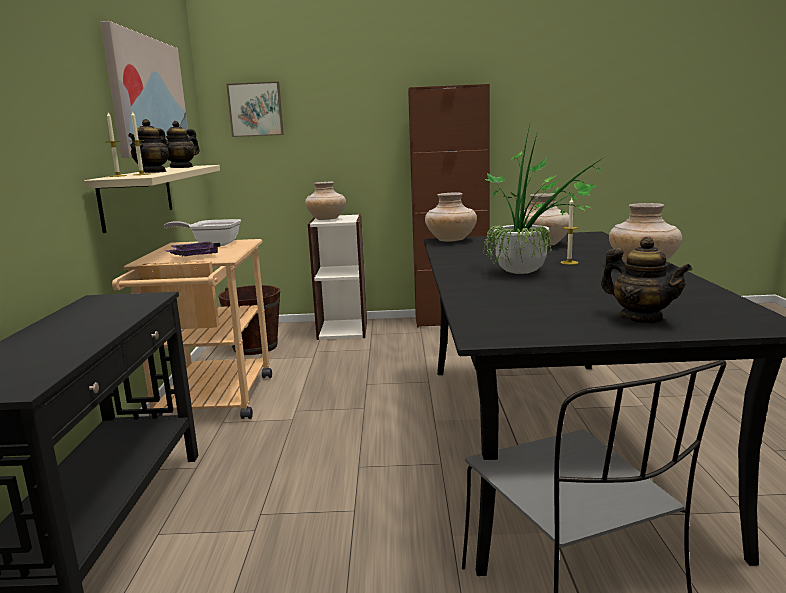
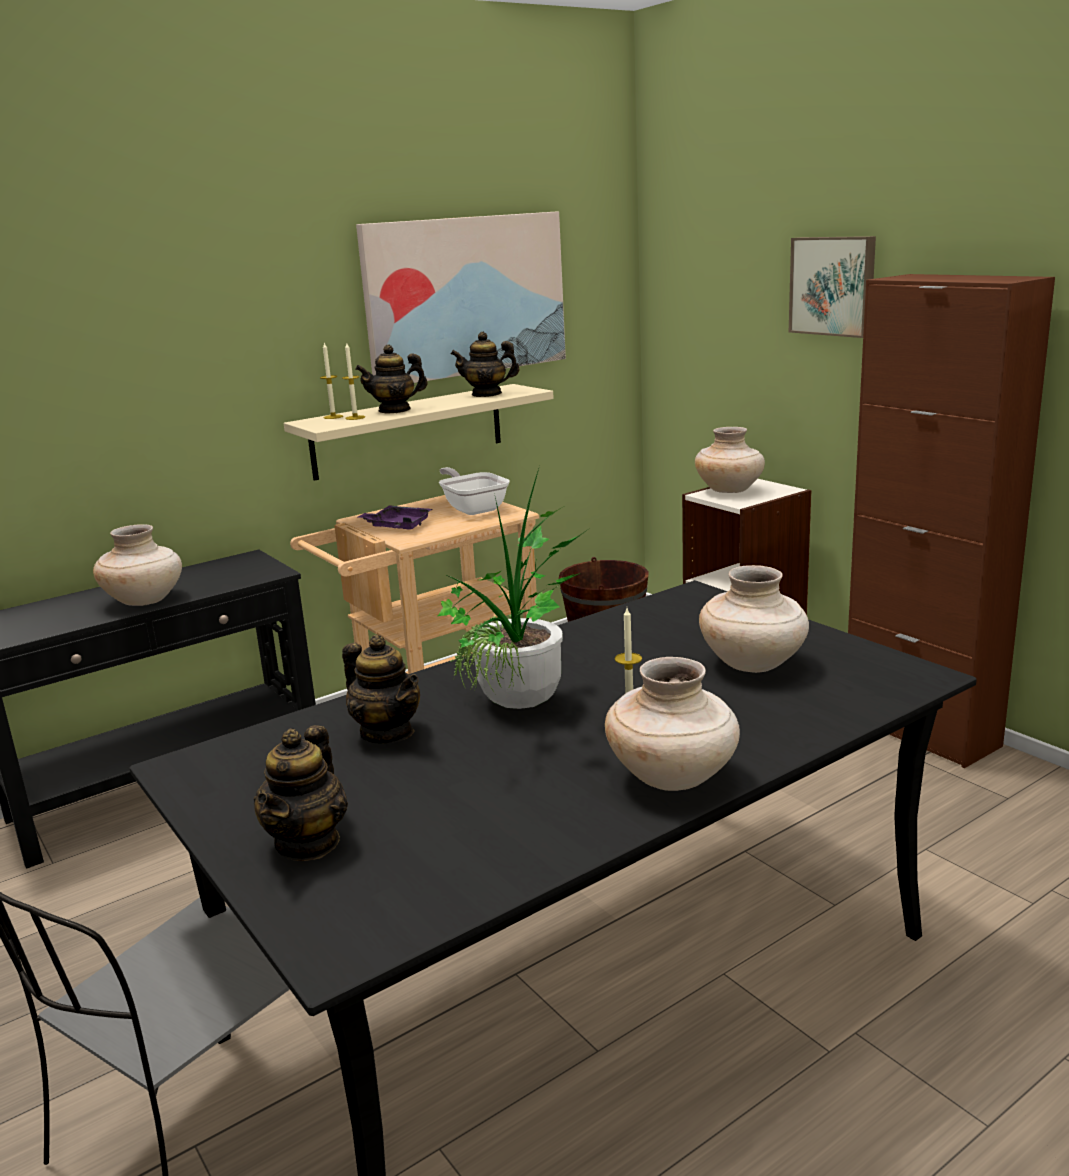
camera: 55 degrees right, 5 degrees up
picture [226,82,284,137] -> picture moved to [789,236,876,338]
beige vase [425,192,477,242] -> beige vase moved to [93,524,182,606]
none -> teapot [342,635,420,743]

